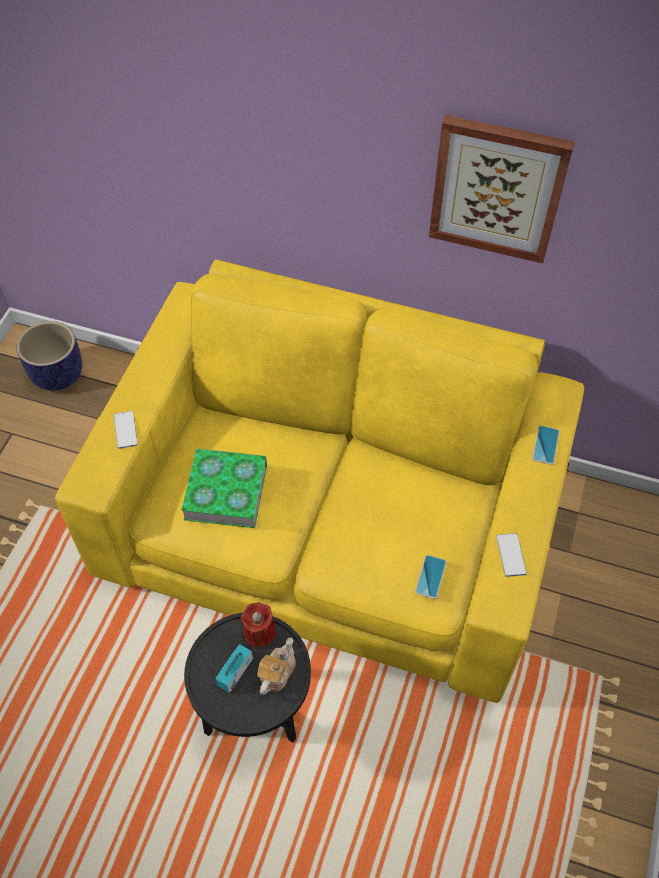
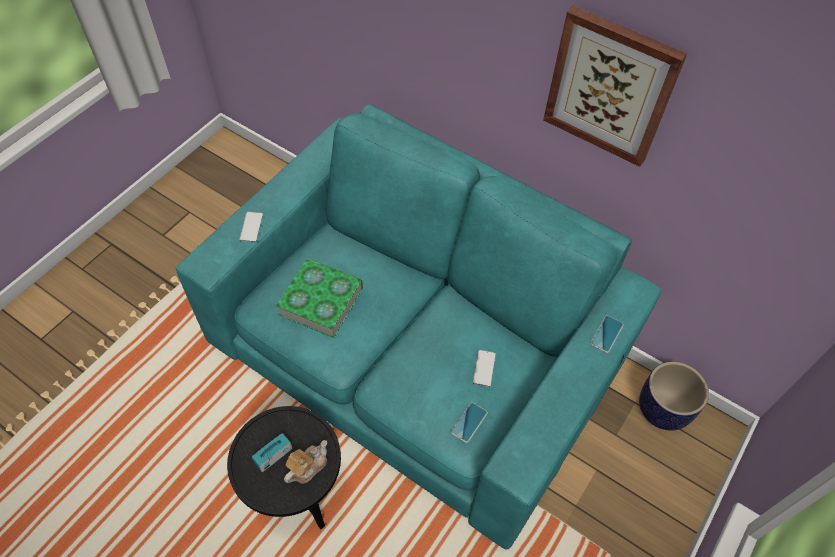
camera: 15 degrees right, 0 degrees up
planter [17,321,82,391] -> planter moved to [639,361,709,431]
yellow sofa [55,259,584,703] -> turquoise sofa [176,104,661,550]
red candle [240,602,276,648] -> none
phone [496,533,527,577] -> phone moved to [473,350,496,387]

